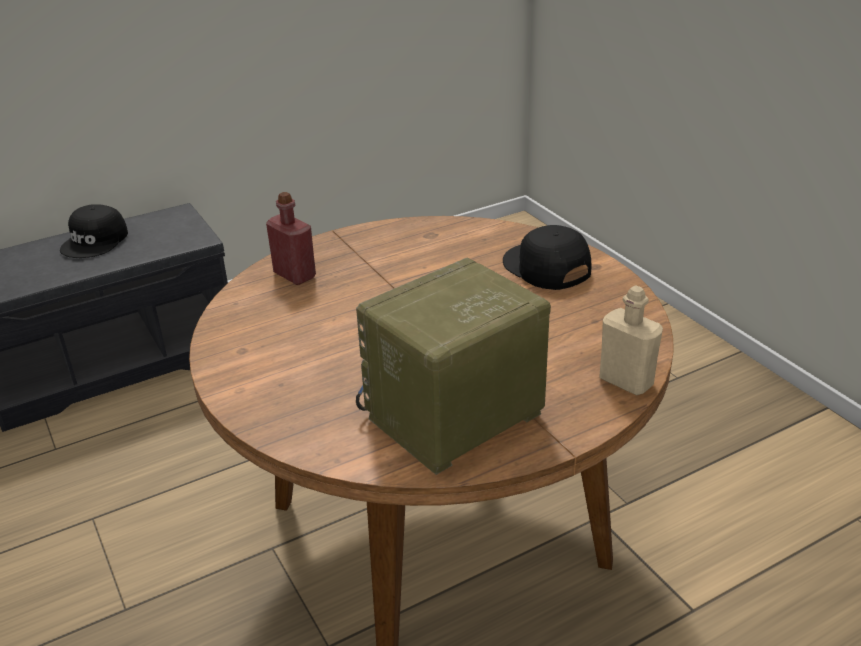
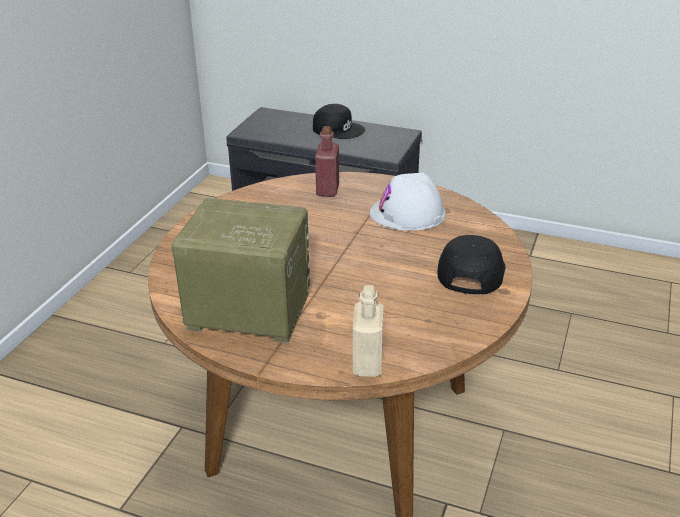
camera: 50 degrees right, 0 degrees up
black cap [60,204,128,258] -> black cap turned 135 degrees counterclockwise [313,104,365,139]
none -> white hard hat [370,172,446,231]

